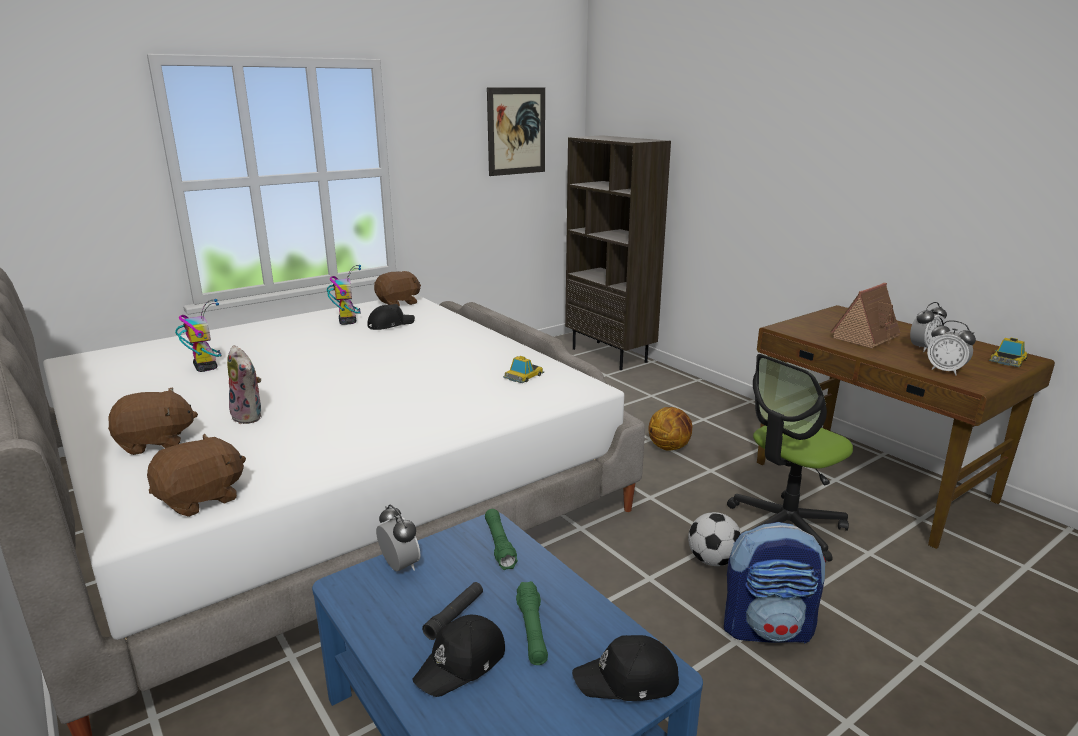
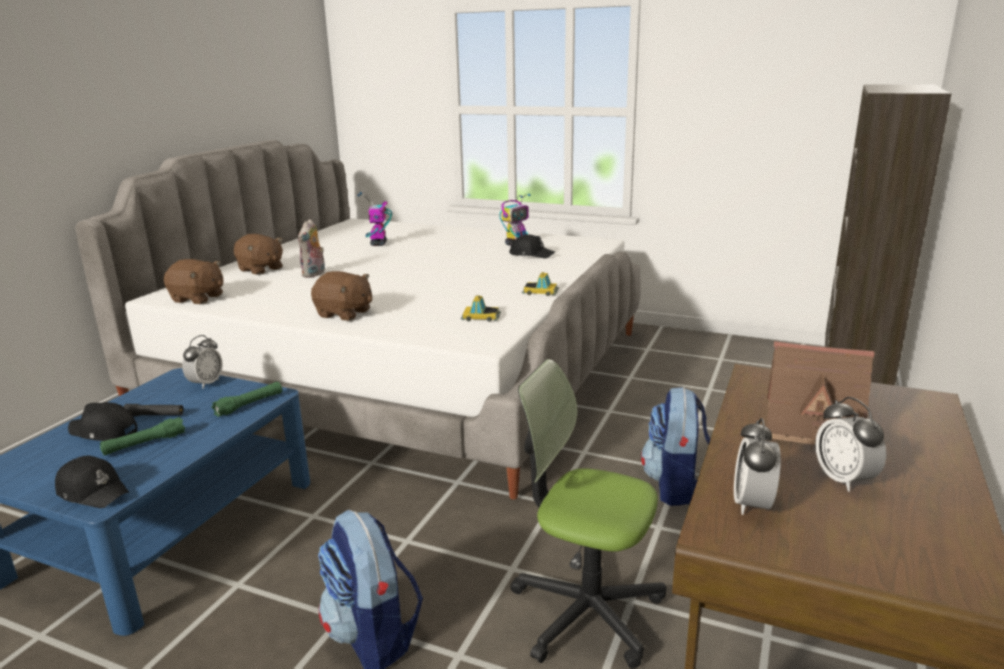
camera: 60 degrees right, 0 degrees up
toy robot [175,299,222,372] -> toy robot turned 150 degrees clockwise [357,192,392,246]
brown plush toy [374,271,421,307] -> brown plush toy moved to [311,271,372,321]
picture [487,87,545,176] -> none
black cap [572,635,679,701] -> black cap turned 150 degrees clockwise [55,456,129,508]
basketball [648,407,692,451] -> backpack [641,387,711,506]
football [688,512,741,566] -> none
alarm clock [910,302,947,352] -> alarm clock turned 45 degrees clockwise [815,397,886,492]
toy car [989,338,1028,367] -> toy car moved to [522,272,559,296]

